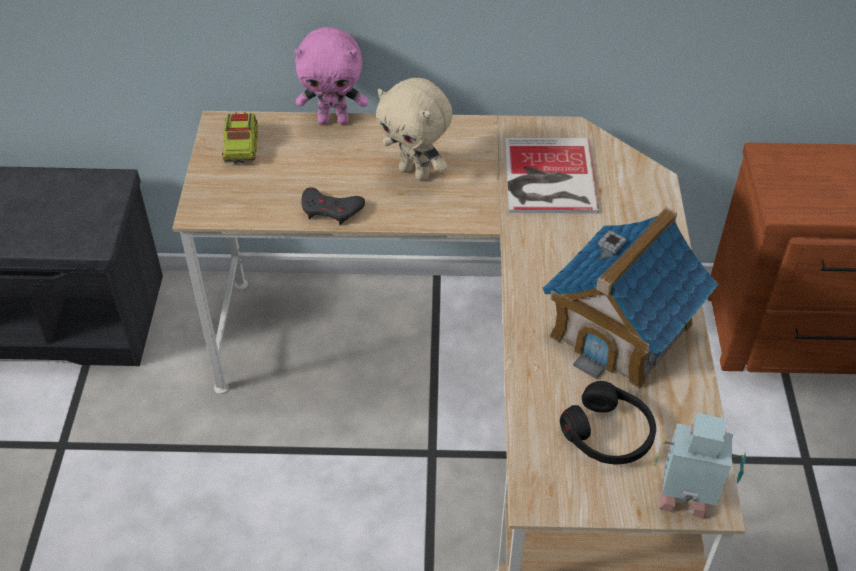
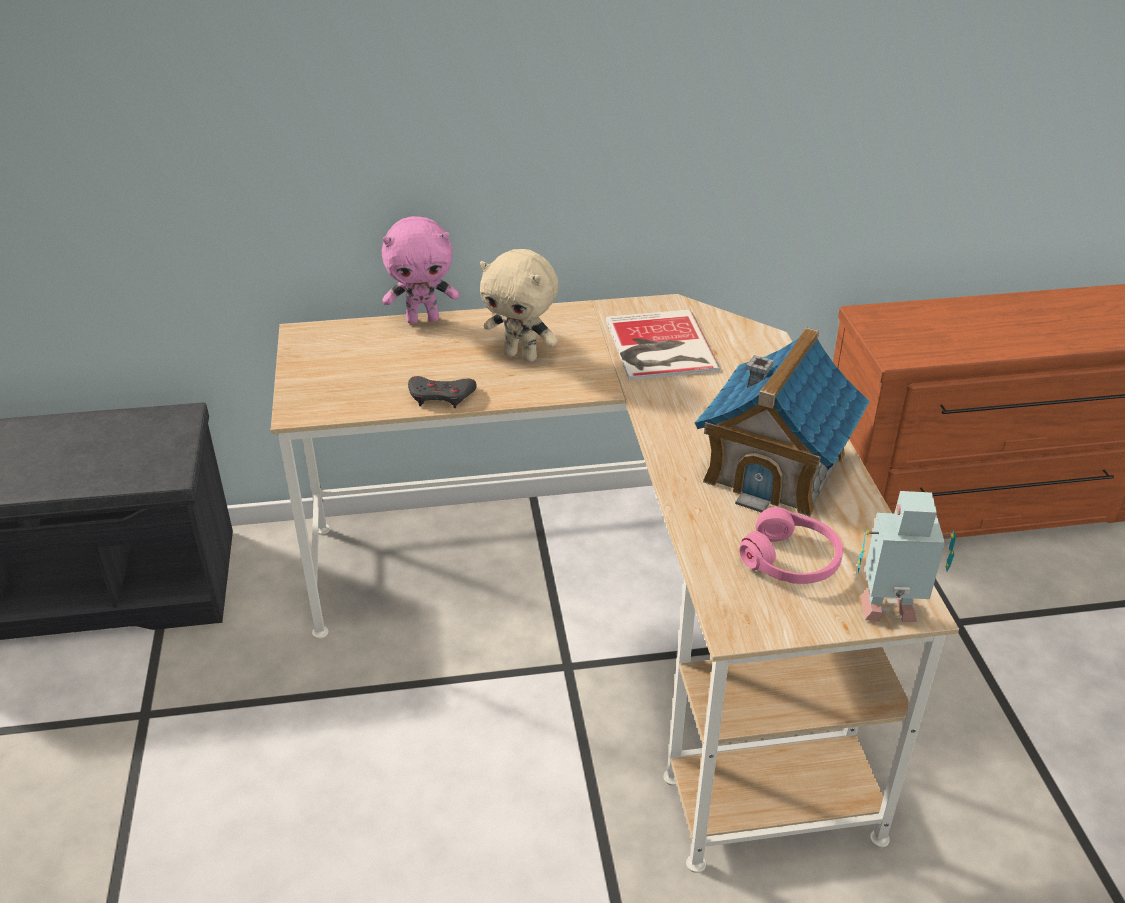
camera: 10 degrees left, 10 degrees down
toy truck [222,112,258,163] -> none
black headphones [560,381,656,464] -> pink headphones [740,507,843,584]

